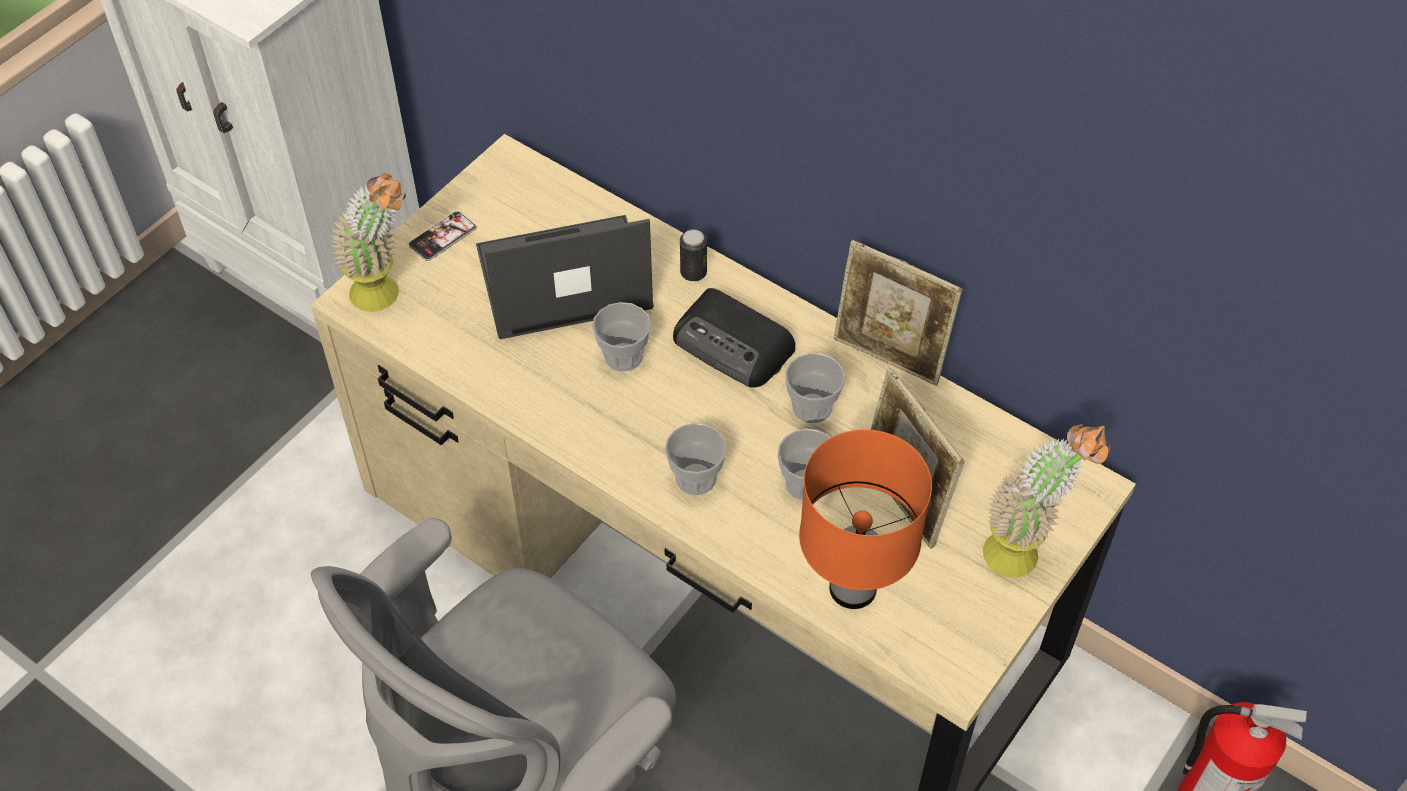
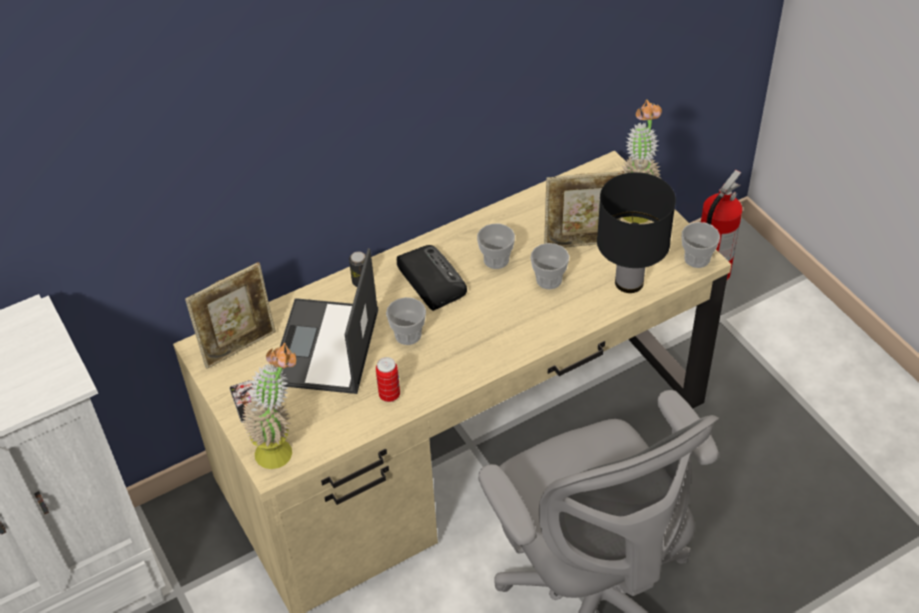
camera: 65 degrees left, 5 degrees down
cup [665,423,727,495] -> cup moved to [682,222,720,268]
radio [673,288,795,387] -> radio turned 90 degrees counterclockwise [397,245,467,311]
orange table lamp [799,429,932,609] -> black table lamp [597,172,676,293]
picture frame [834,240,963,386] -> picture frame moved to [185,262,276,369]
none -> can [376,357,400,402]

